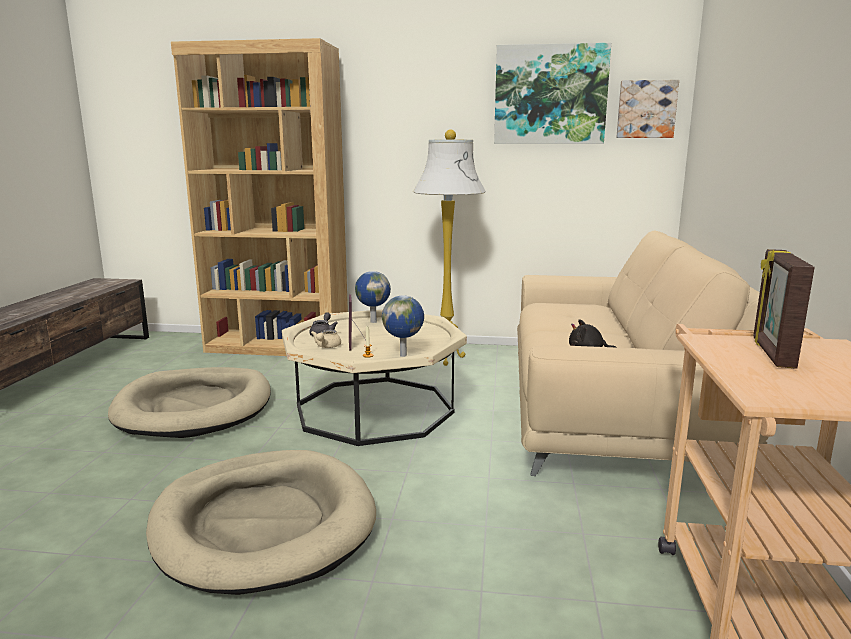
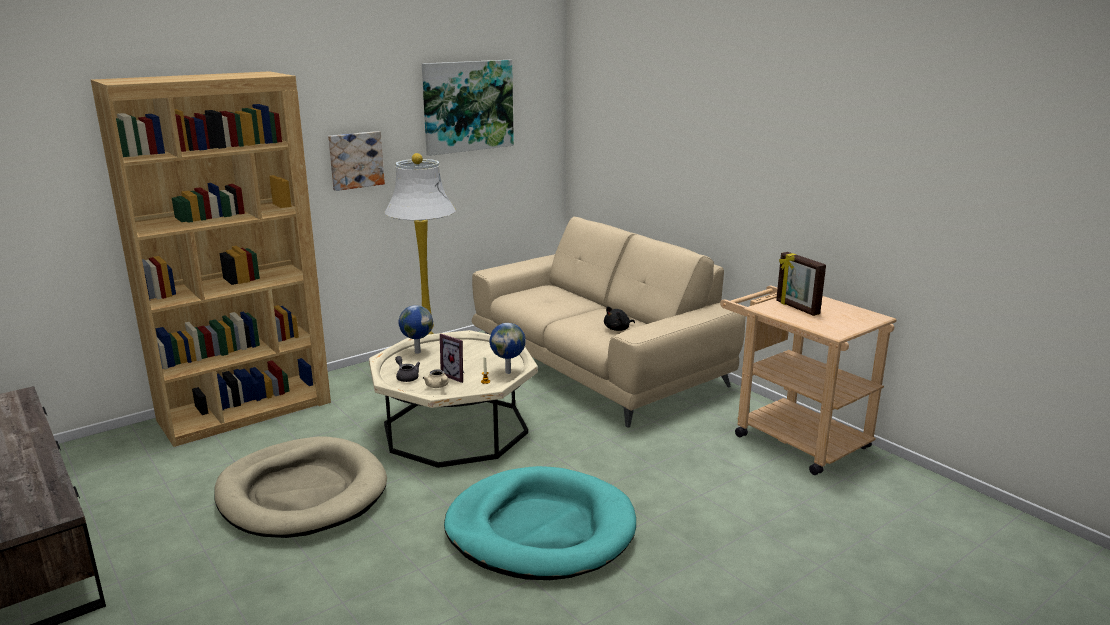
camera: 45 degrees left, 5 degrees up
beige dog bed [146,450,376,595] -> turquoise dog bed [444,466,636,580]
picture [616,80,679,138] -> picture moved to [328,131,385,191]

